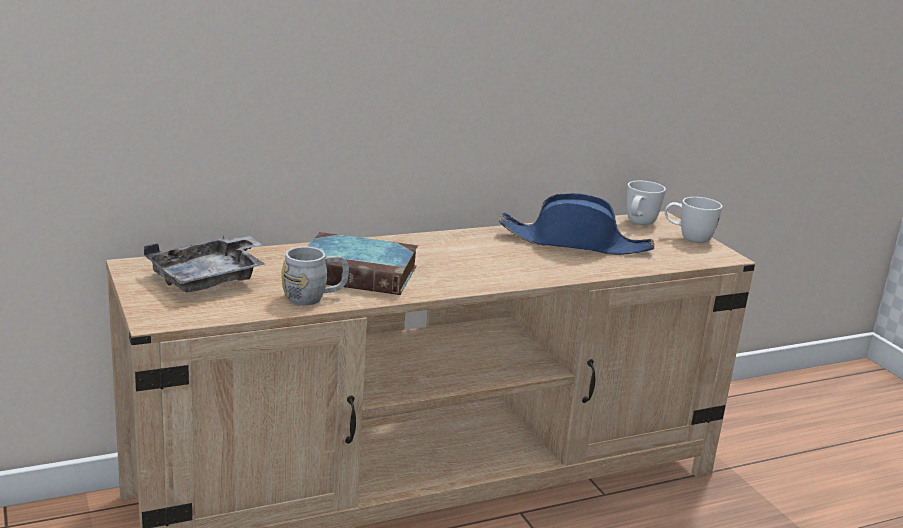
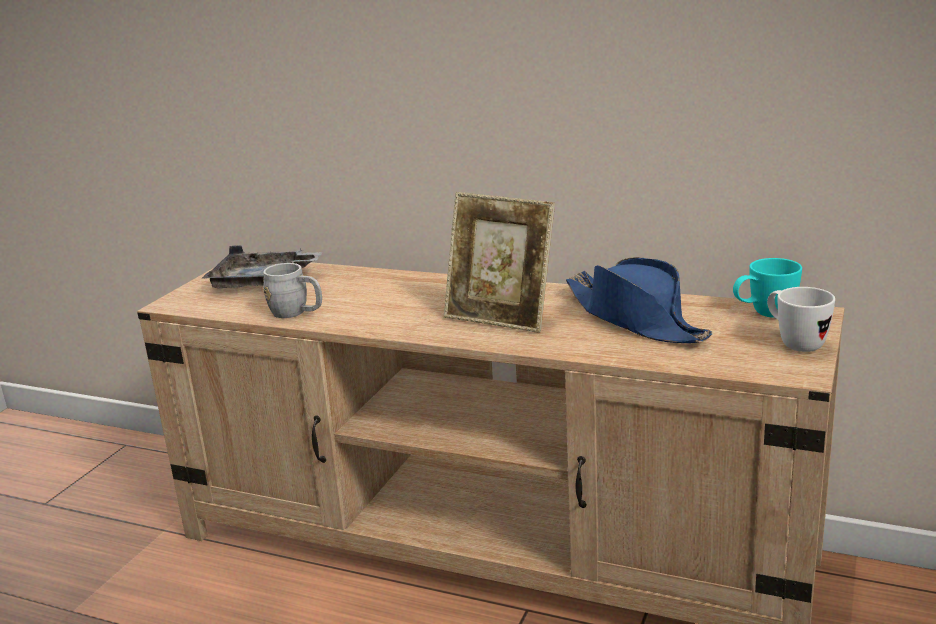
camera: 50 degrees right, 0 degrees up
book [307,232,418,295] -> none
white mug [627,181,666,225] -> turquoise mug [733,258,802,318]
none -> picture frame [444,192,555,333]

